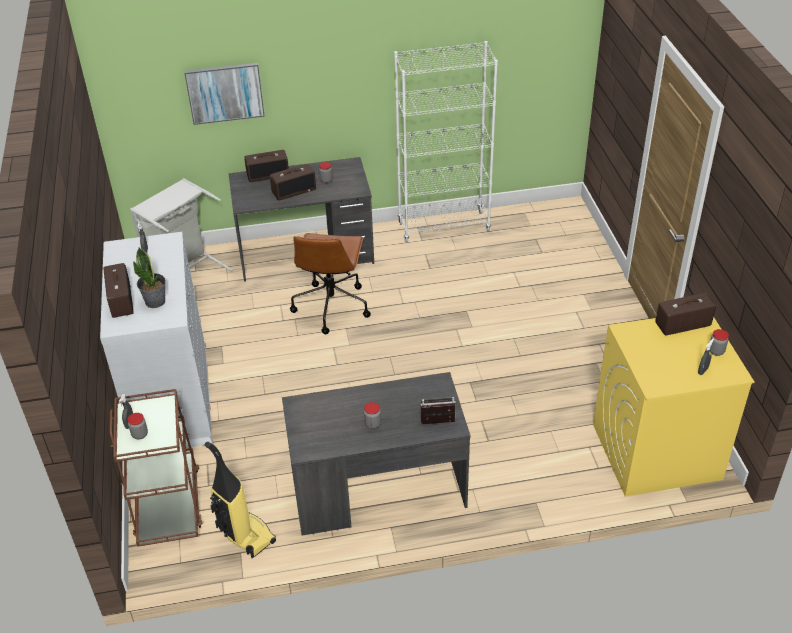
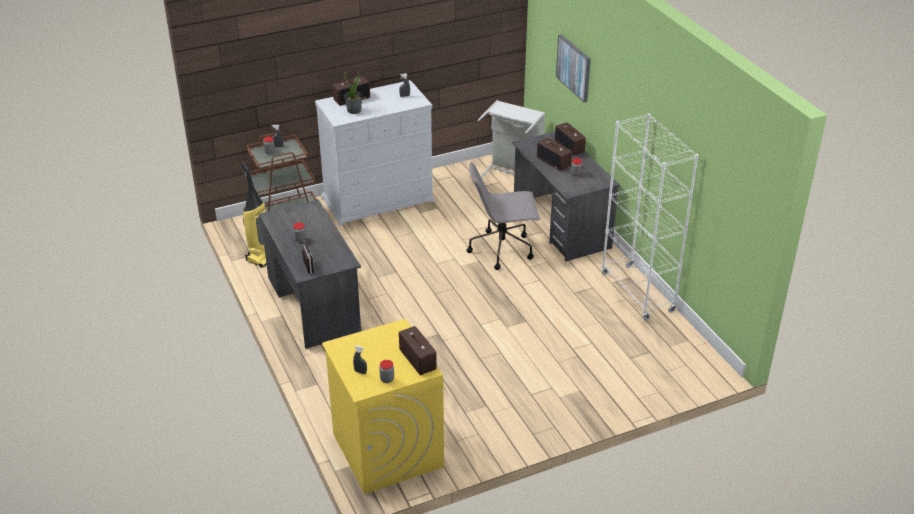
camera: 75 degrees right, 5 degrees down
brown office chair [290,233,371,334] -> grey office chair [467,162,540,270]

